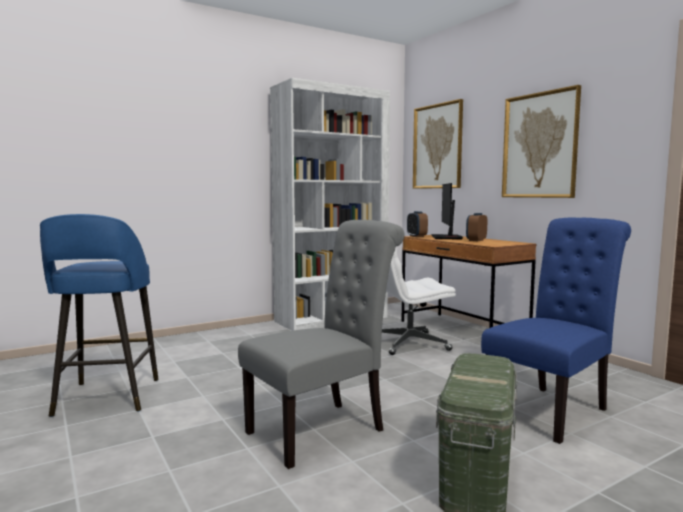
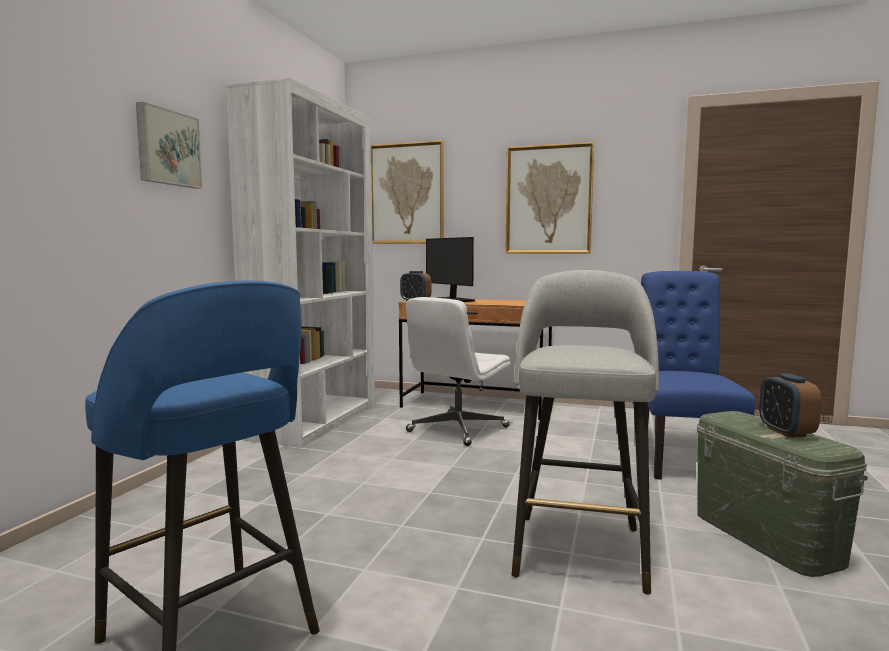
camera: 40 degrees left, 0 degrees up
grey chair [238,220,405,469] -> grey stool [512,270,659,595]
alarm clock [466,213,487,241] -> alarm clock moved to [759,373,821,437]
none -> picture [136,102,202,189]

